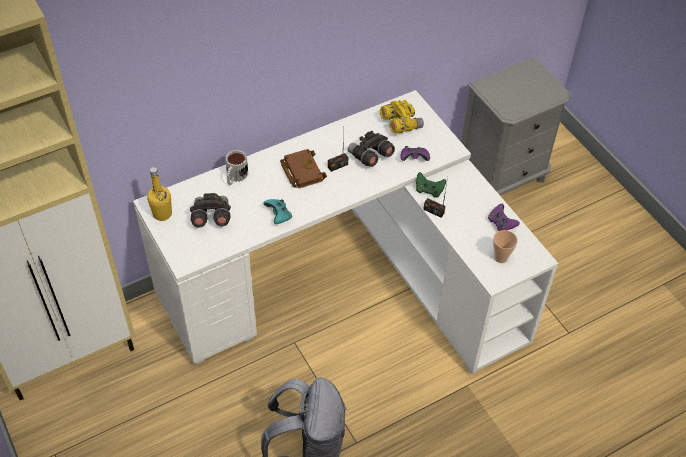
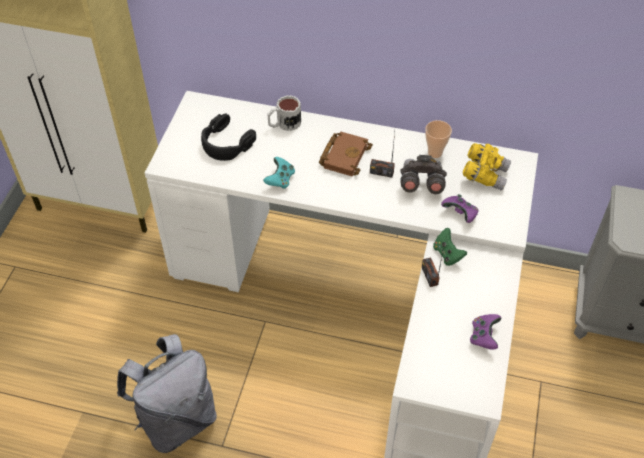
camera: 45 degrees right, 0 degrees up
yellow bottle [147,167,172,221] -> none
grey binoculars [190,193,231,228] -> black headphones [201,113,256,161]
cup [493,230,518,263] -> cup moved to [425,120,452,158]

